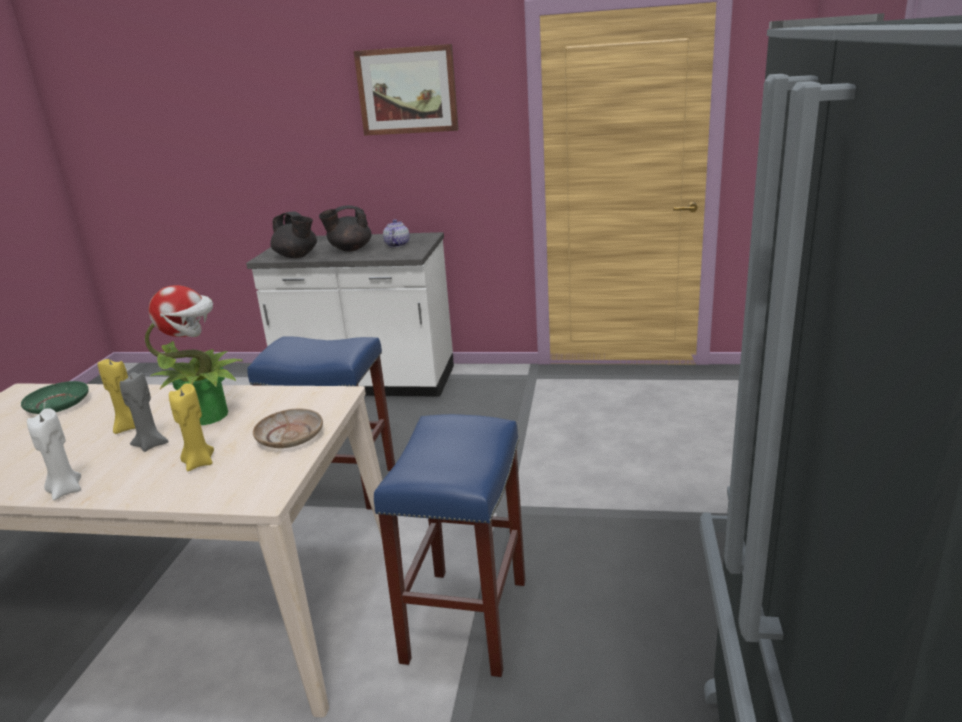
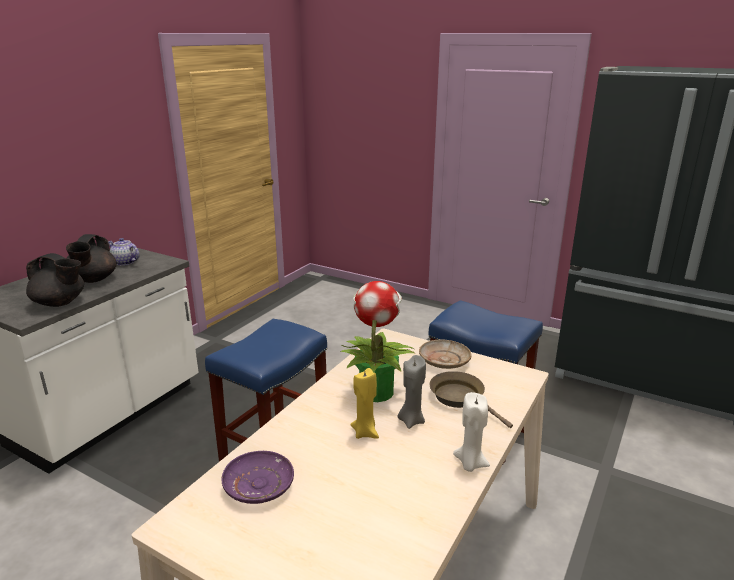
camera: 70 degrees left, 0 degrees up
green plate [21,381,89,414] -> purple plate [221,451,294,504]
yellow candle [169,383,214,471] -> brown frying pan [429,371,513,428]
black teapot [270,211,317,258] -> black teapot turned 45 degrees clockwise [26,253,84,307]
picture [354,44,458,136] -> none

